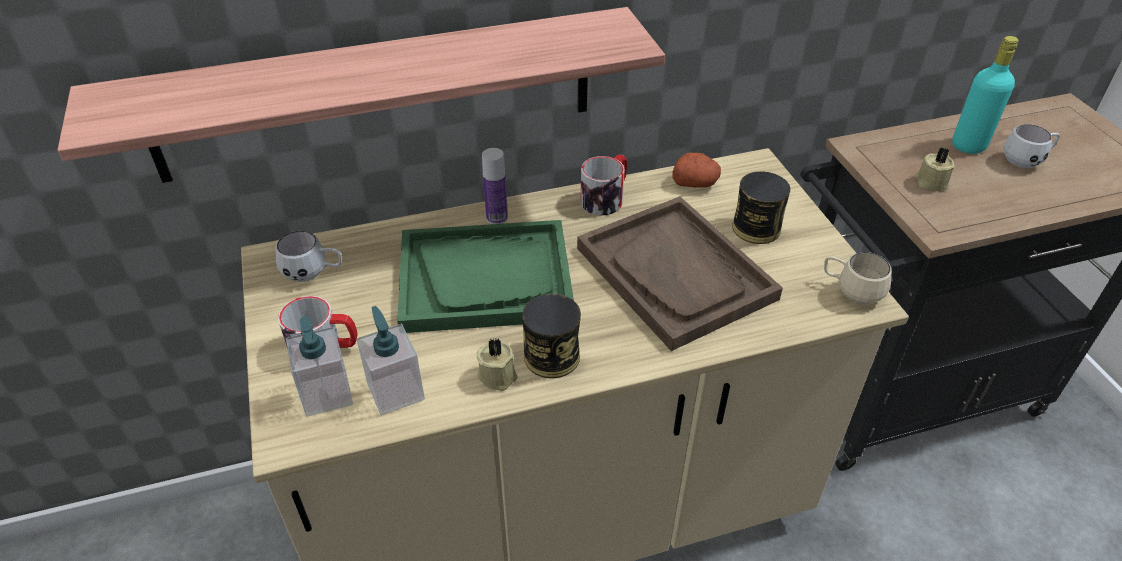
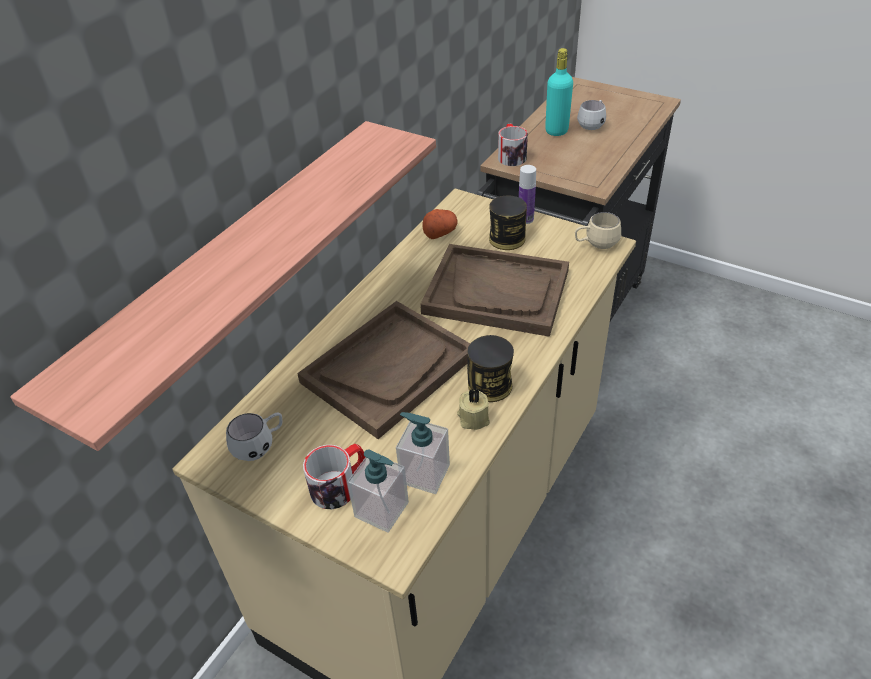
camera: 40 degrees left, 0 degrees up
green tray [397,220,574,333] -> brown tray [297,301,470,439]
bottle [482,148,508,224] -> bottle moved to [519,165,536,224]
mug [580,154,627,216] -> mug moved to [498,124,528,166]
beige candle [915,147,955,191] -> none

